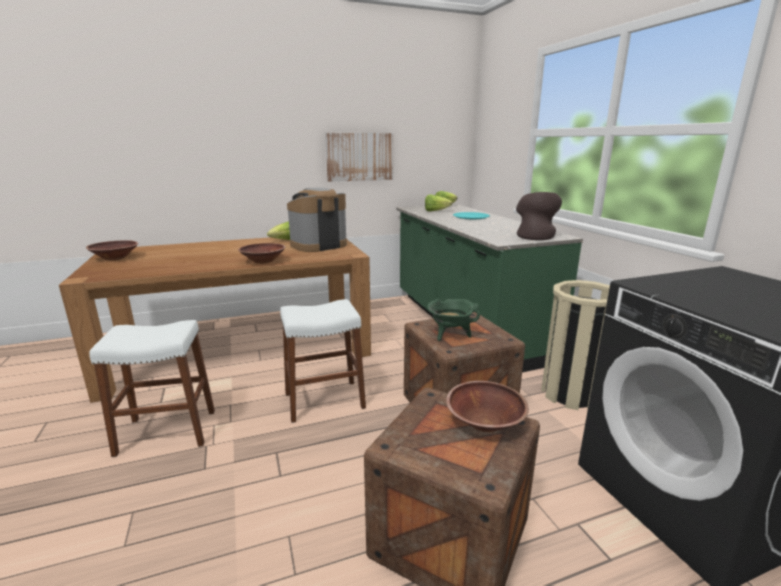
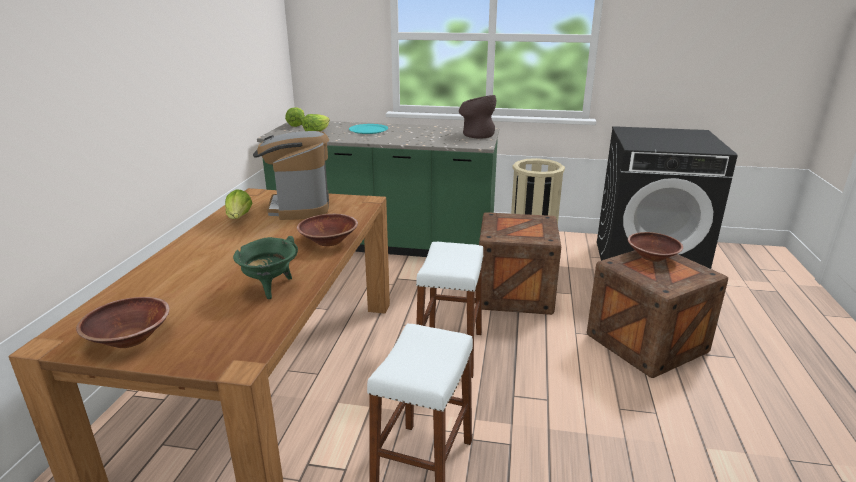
camera: 60 degrees left, 5 degrees up
picture [325,133,393,182] -> none
green cooking pot [427,299,480,341] -> green cooking pot moved to [233,236,298,299]

